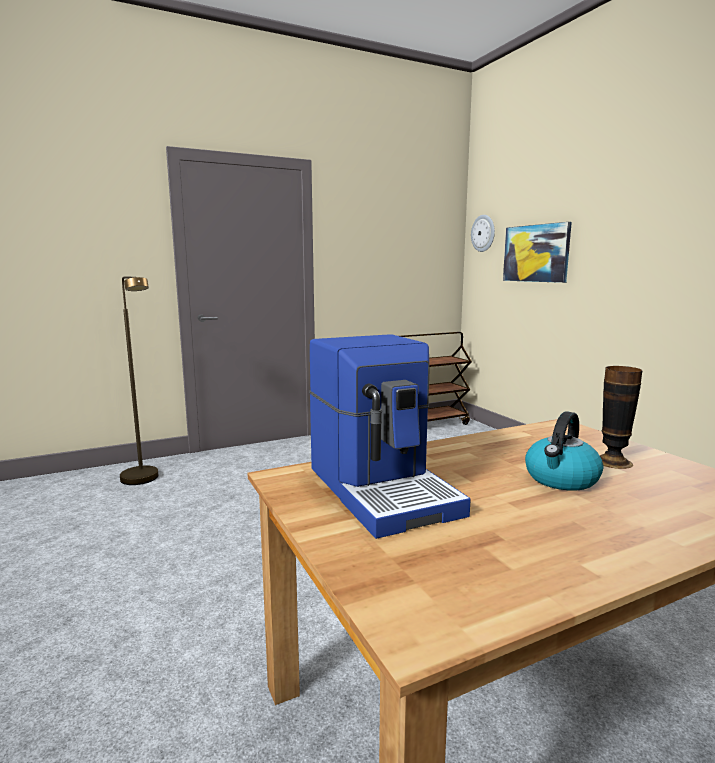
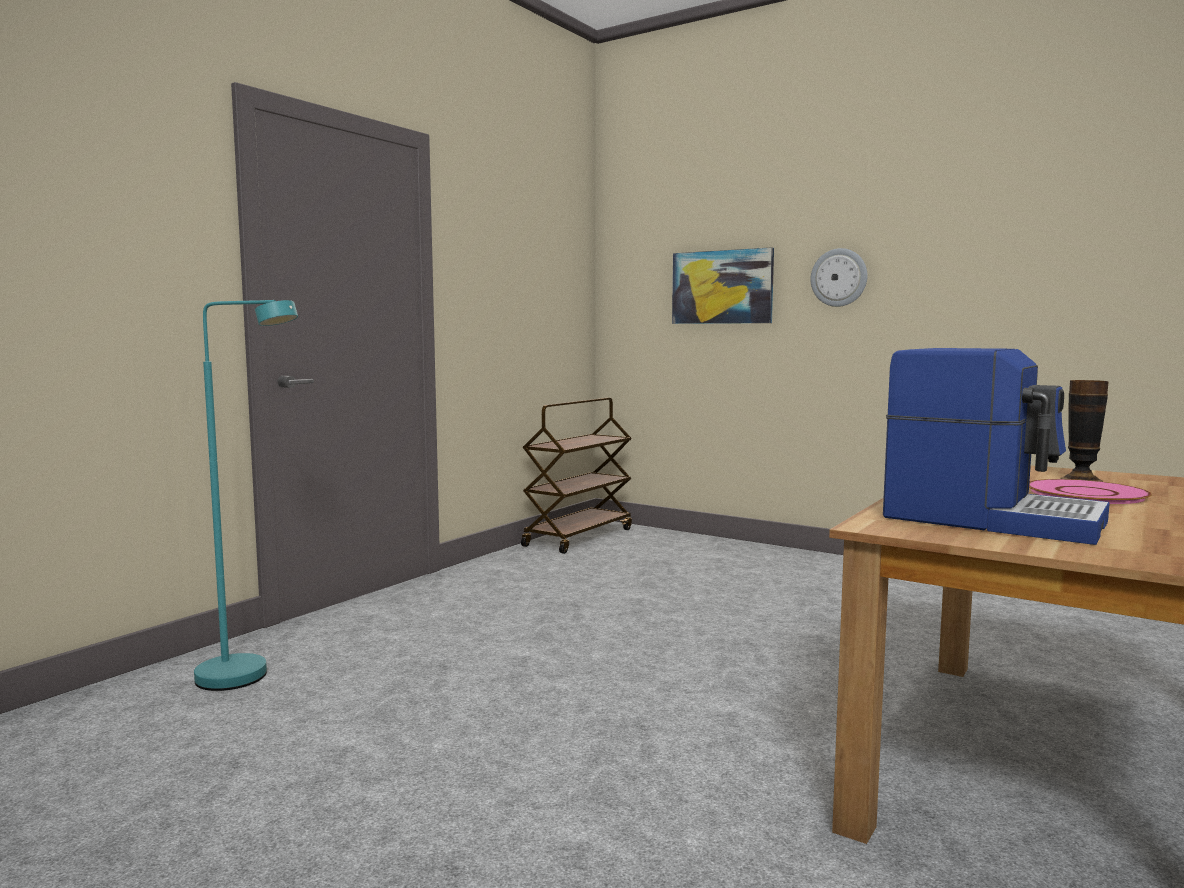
camera: 30 degrees left, 5 degrees down
brown floor lamp [120,276,158,485] -> turquoise floor lamp [194,300,298,691]
wall clock [471,215,495,252] -> wall clock moved to [811,248,867,307]
kettle [525,411,603,491] -> pink plate [1029,479,1152,504]

